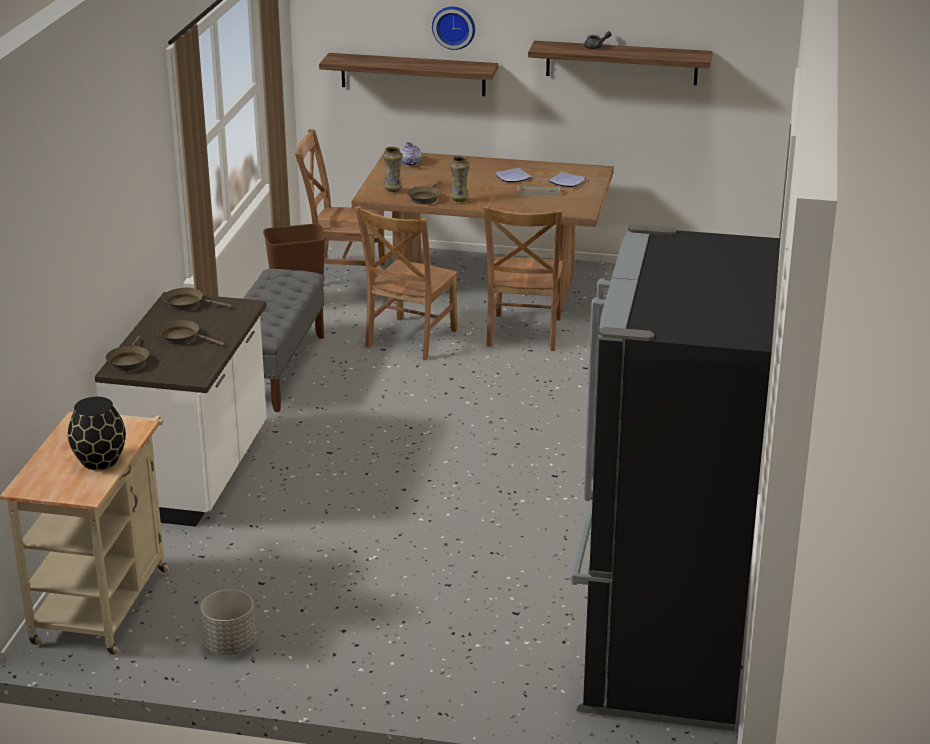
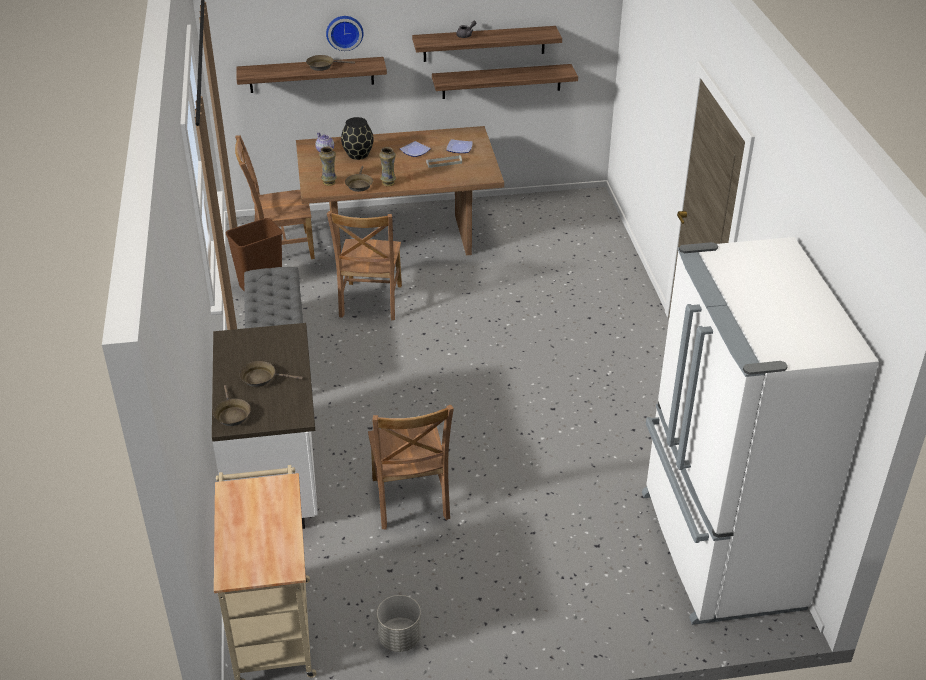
camera: 20 degrees left, 10 degrees up
black vase [68,397,126,470] -> black vase moved to [341,117,374,160]
brown frying pan [163,288,232,311] -> brown frying pan moved to [306,55,355,71]
brown chair [483,205,563,351] -> brown chair moved to [368,405,454,529]
black fridge [571,224,780,731] -> white fridge [642,237,879,625]
none -> shelf [432,64,578,99]

